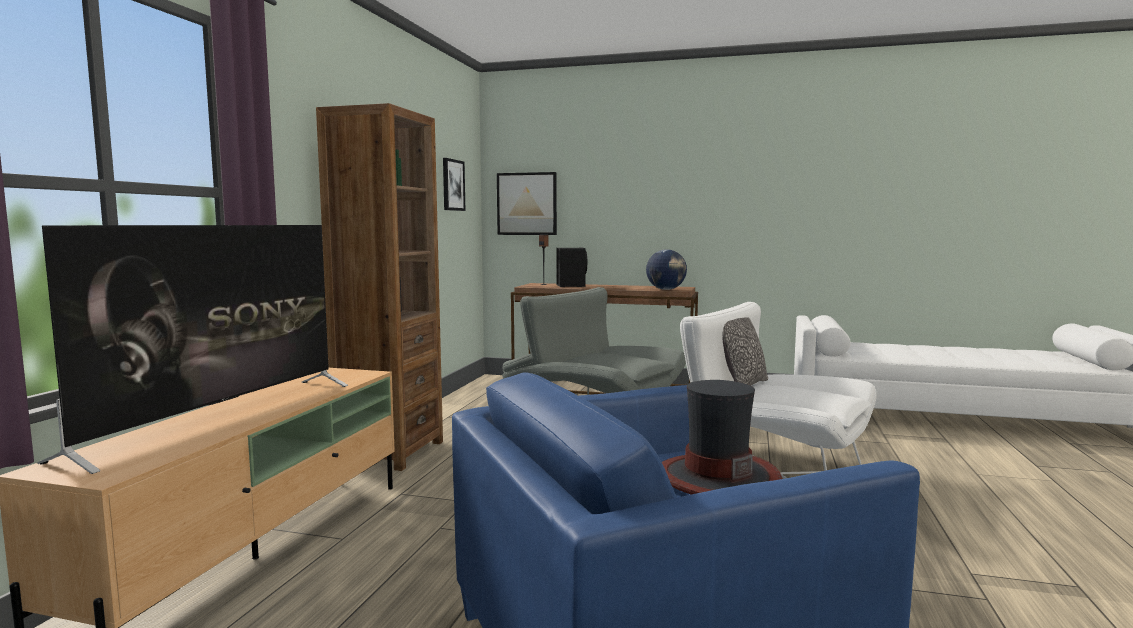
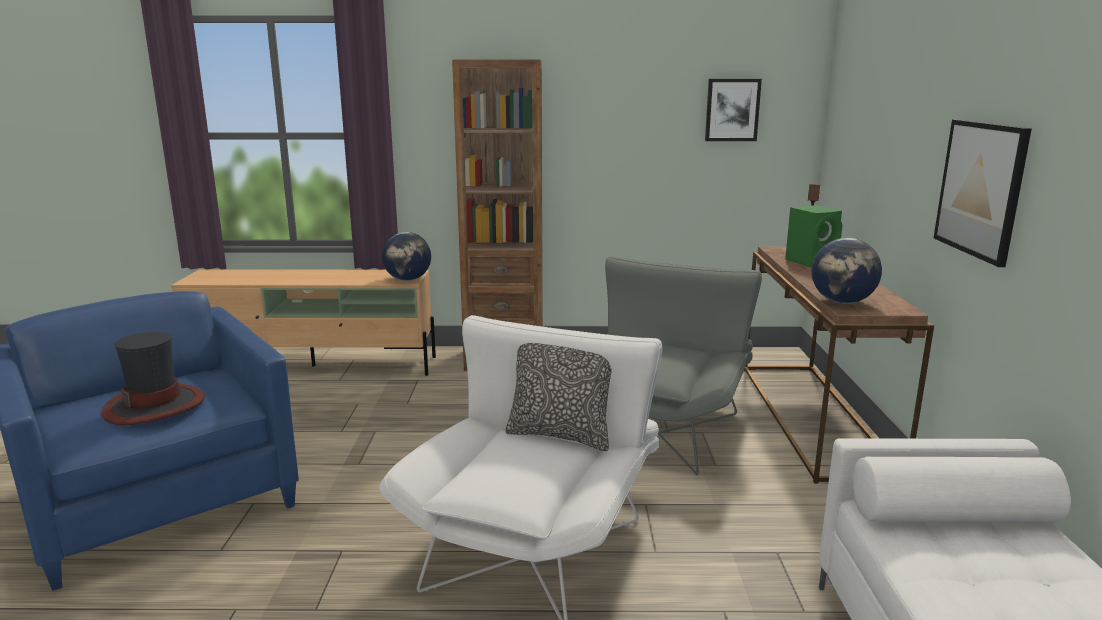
camera: 75 degrees right, 10 degrees up
television [37,225,348,474] -> none
picture [497,172,557,235] -> picture moved to [934,120,1032,267]
black speaker [556,248,587,287] -> green speaker [785,205,842,267]
none -> globe [382,232,431,281]

